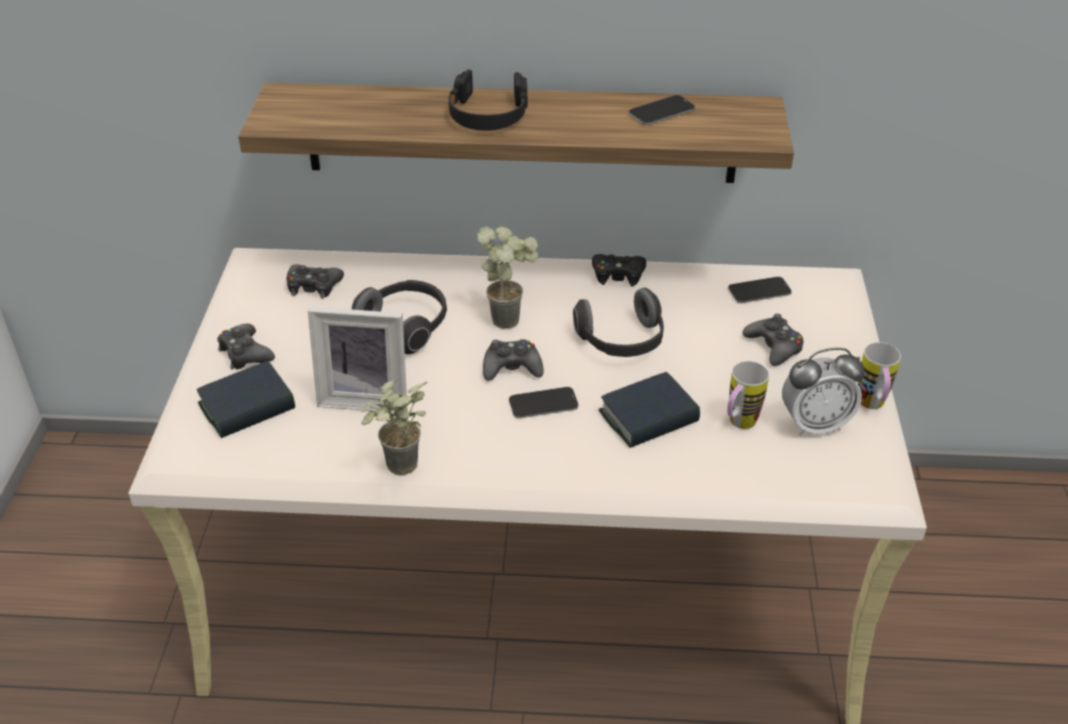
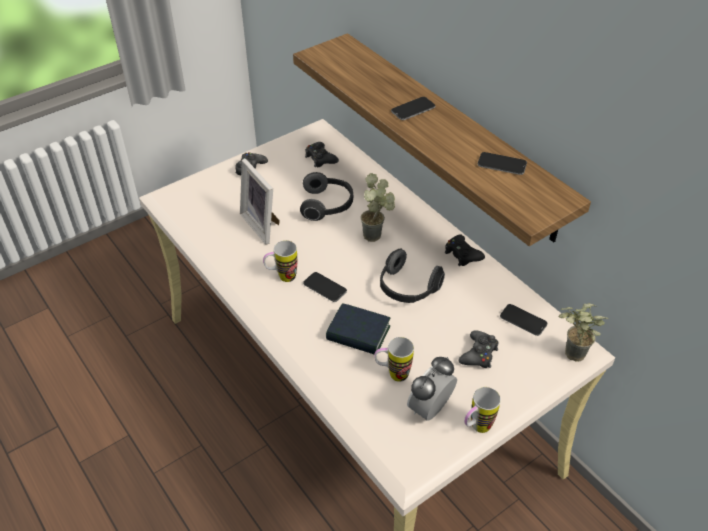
camera: 50 degrees right, 5 degrees up
book [197,361,295,438] -> none
potted plant [361,379,428,475] -> potted plant moved to [559,303,609,362]
black headphones [448,70,528,131] -> phone [391,97,435,120]
black game controller [483,339,544,381] -> none
alarm clock [782,348,865,436] -> alarm clock turned 90 degrees clockwise [407,357,457,421]
none -> mug [263,240,297,282]

